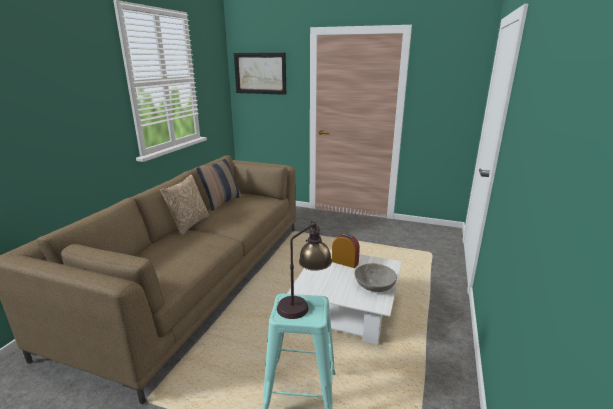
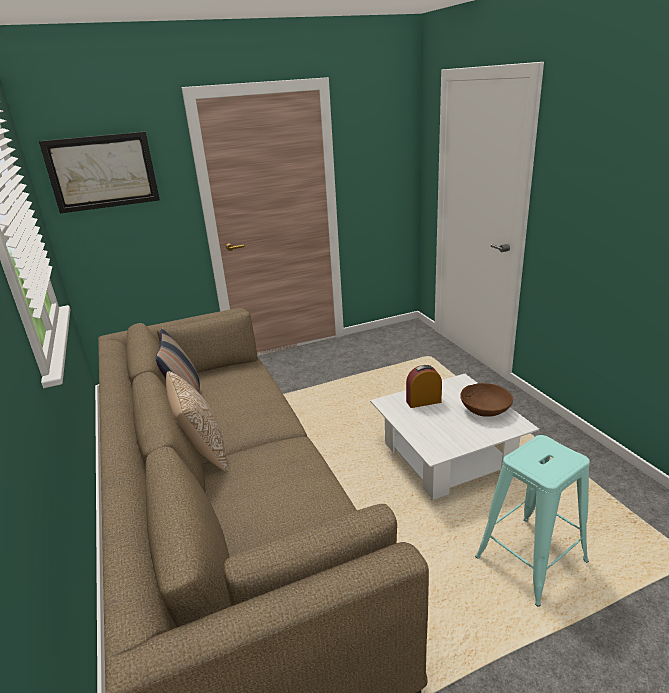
camera: 40 degrees left, 5 degrees up
table lamp [277,221,332,319] -> none
grey bowl [354,263,397,292] -> brown bowl [460,383,513,417]

